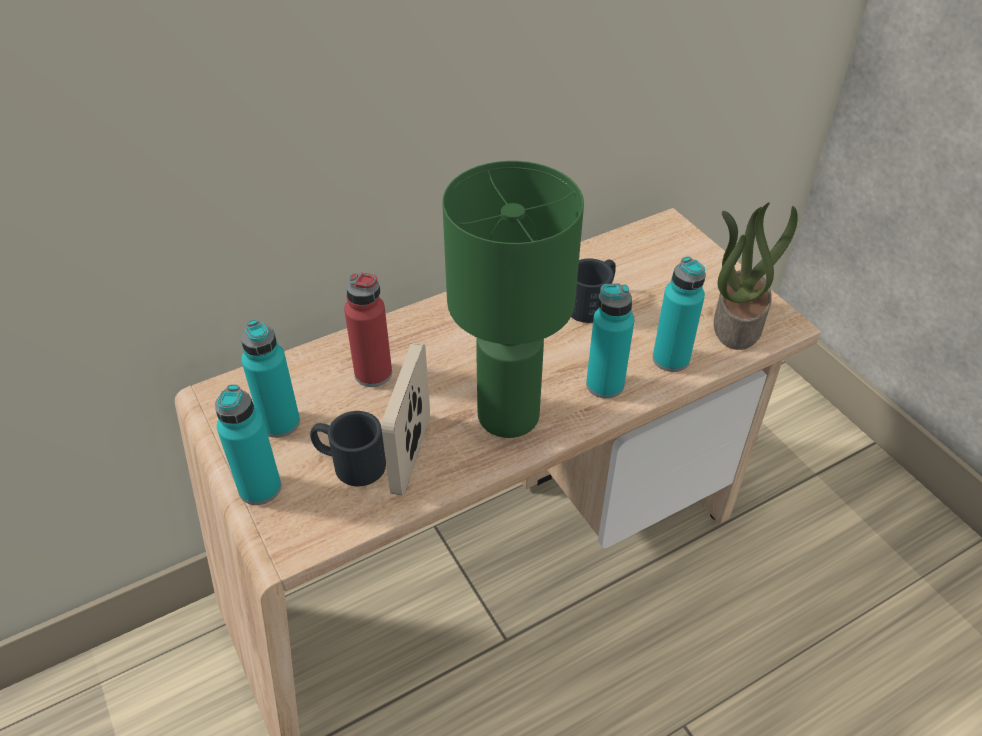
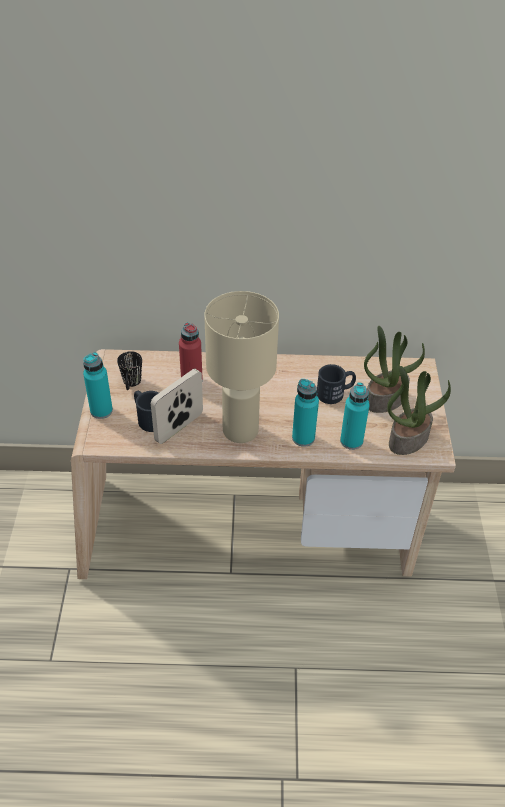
camera: 30 degrees right, 0 degrees up
turquoise bottle [241,319,300,438] -> black mug [117,351,142,390]
green table lamp [442,161,584,438] -> beige table lamp [204,291,279,443]
none -> potted plant [364,326,425,413]

